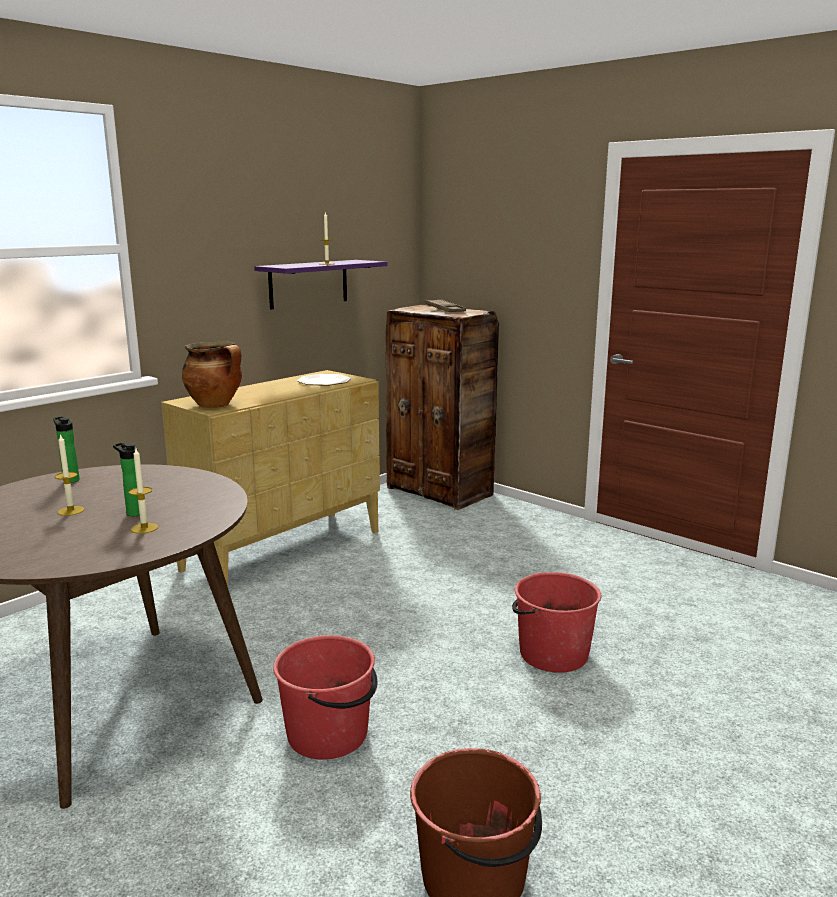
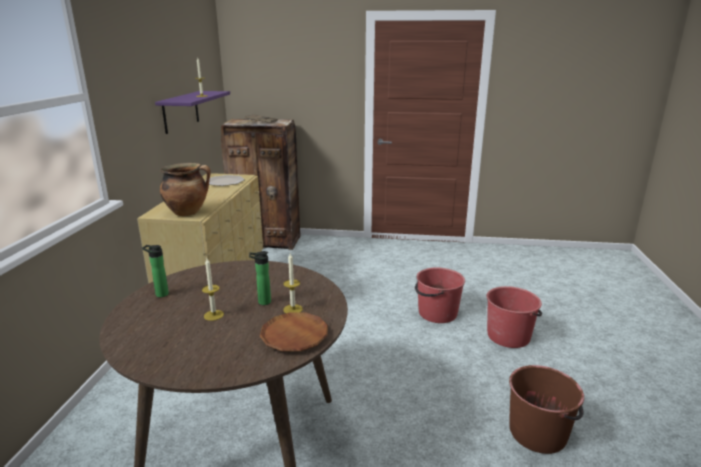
camera: 35 degrees left, 5 degrees up
red bucket [273,635,378,760] -> red bucket moved to [486,286,542,348]
none -> brown plate [260,312,328,352]

